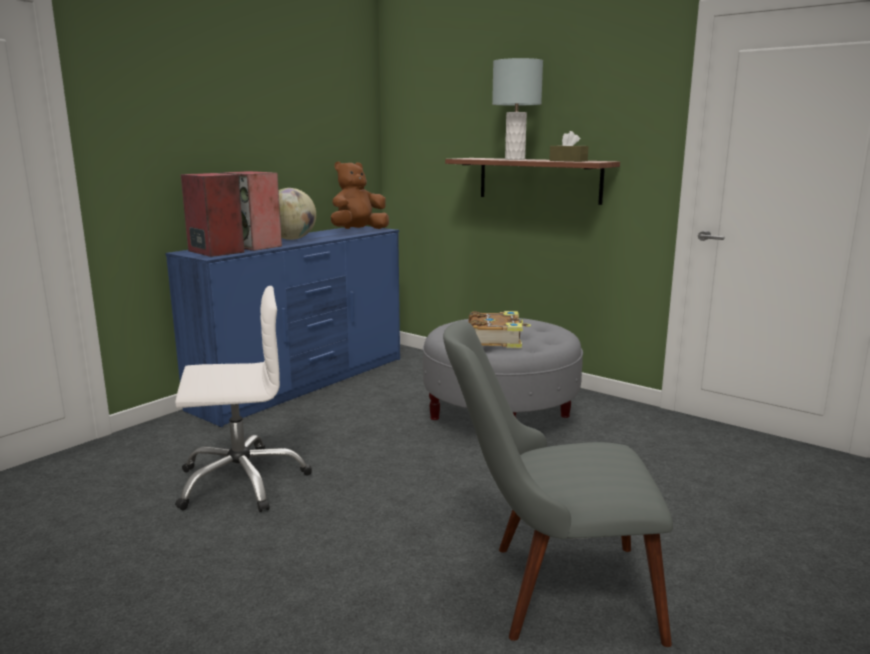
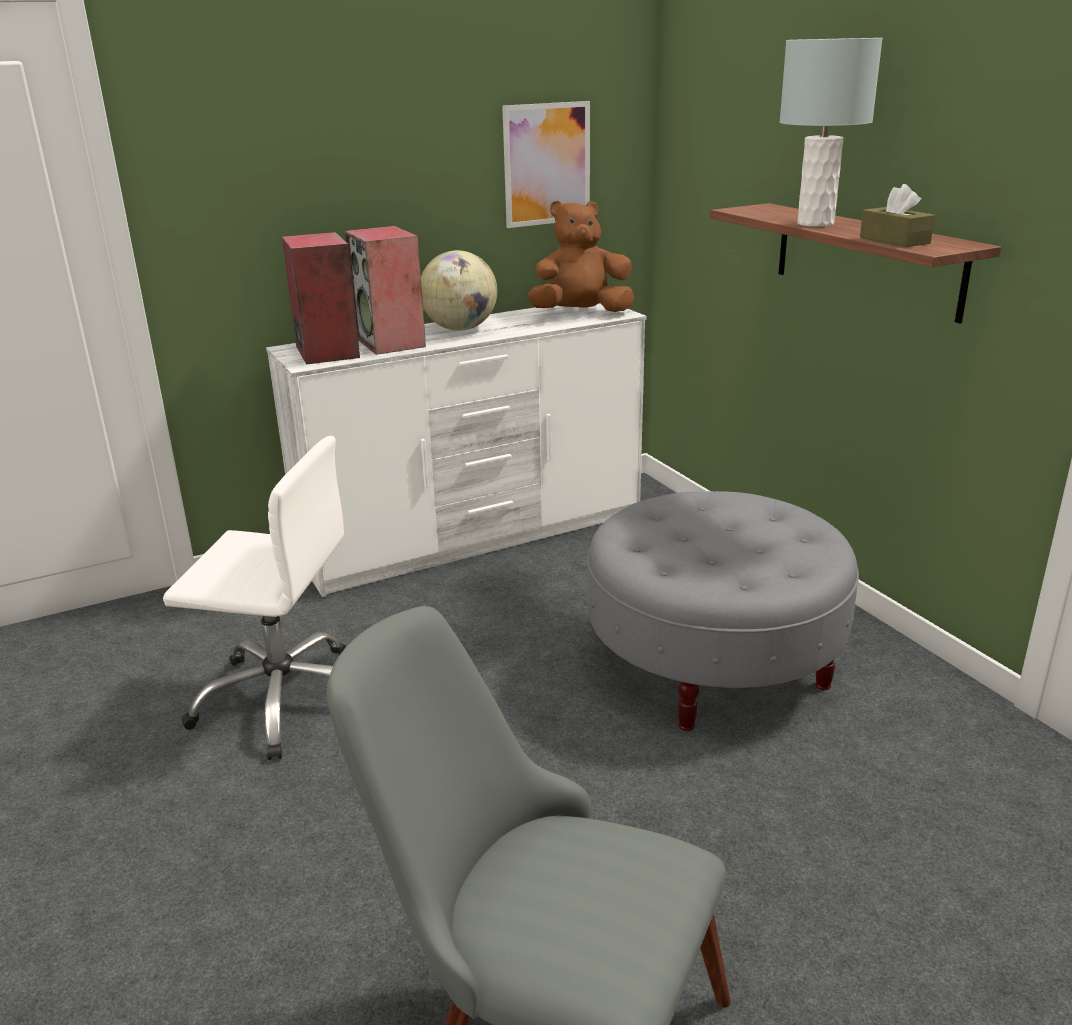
camera: 25 degrees right, 10 degrees up
blue dresser [165,226,400,427] -> white dresser [266,303,647,597]
book [468,311,531,348] -> none
none -> picture [502,101,590,228]

